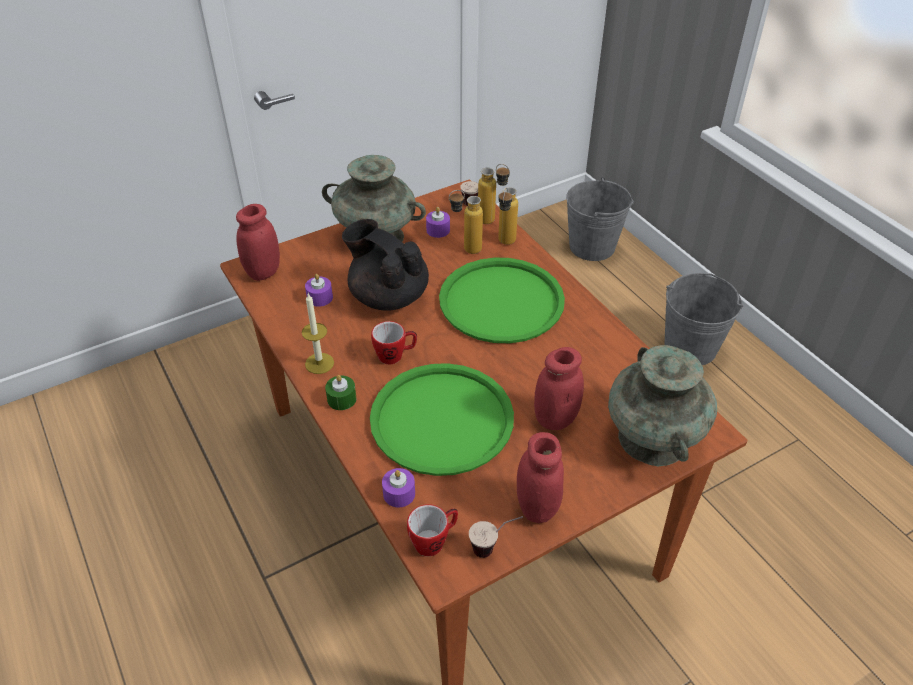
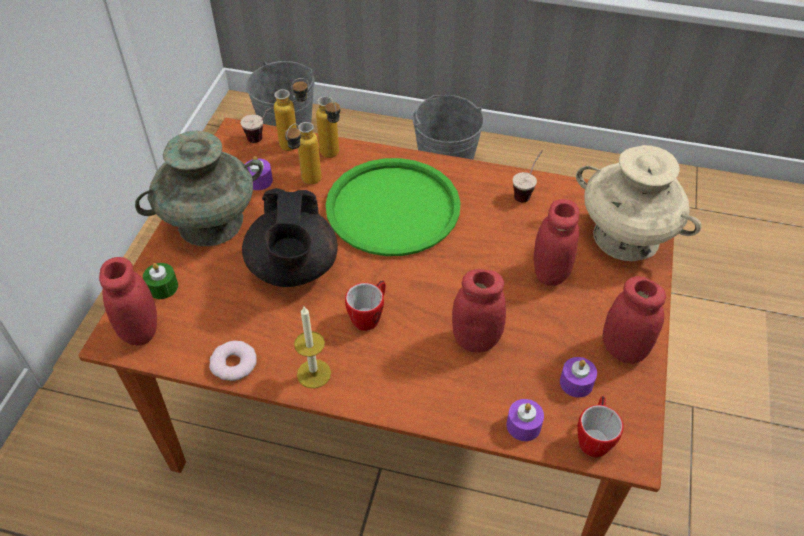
camera: 45 degrees left, 5 degrees up
purple candle [305,274,333,307] -> purple candle moved to [560,357,597,397]
green candle [325,375,357,410] -> green candle moved to [143,263,178,299]
black teapot [342,219,429,311] -> black teapot turned 90 degrees counterclockwise [242,188,338,287]
green tray [370,363,514,476] -> red jar [452,269,506,353]
cup [469,516,523,558] -> cup moved to [513,151,543,203]
turquoise vase [608,345,717,466] -> beige vase [576,145,701,261]
none -> donut [209,341,257,381]

